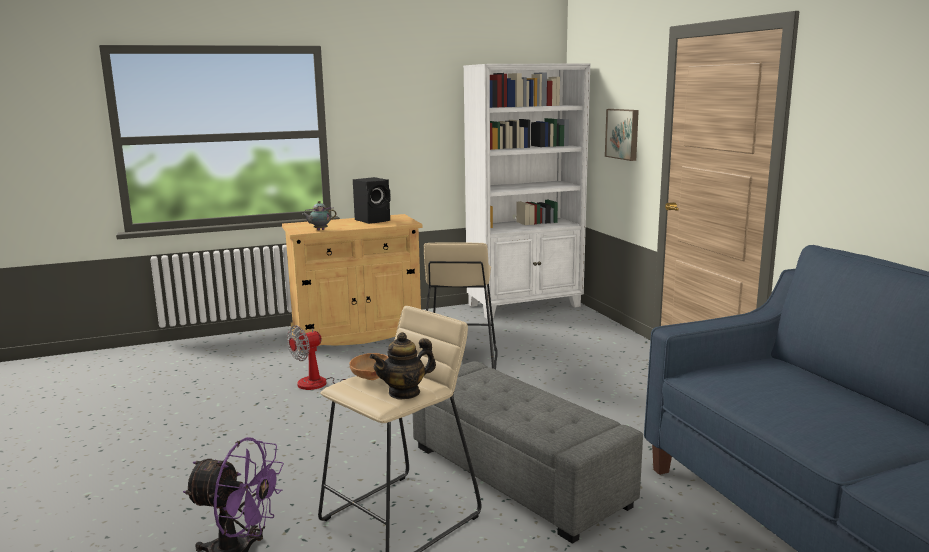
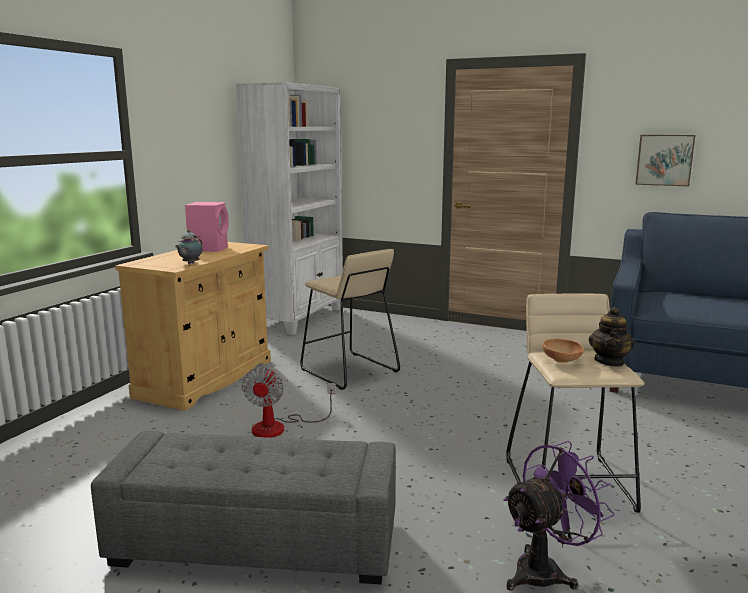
camera: 45 degrees left, 0 degrees up
black speaker [353,177,391,224] -> pink speaker [185,202,229,252]
grey ottoman [413,361,643,544] -> grey ottoman moved to [91,431,396,585]
picture [605,109,639,161] -> picture moved to [635,135,695,186]

